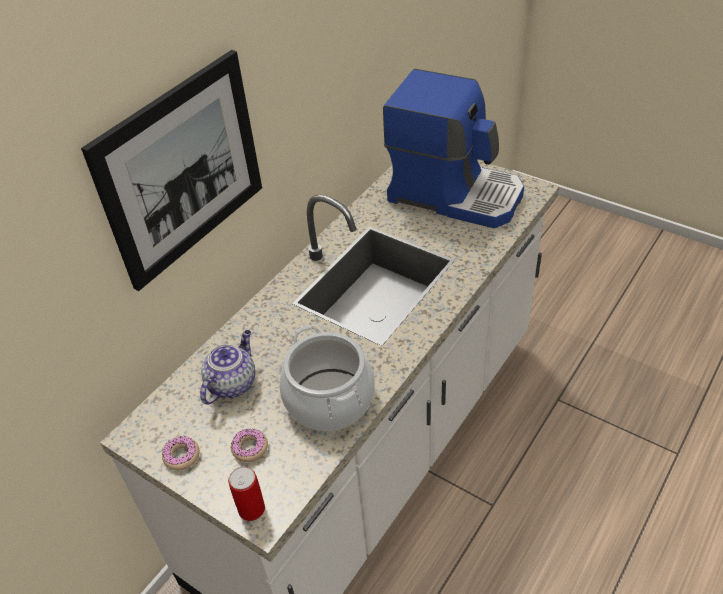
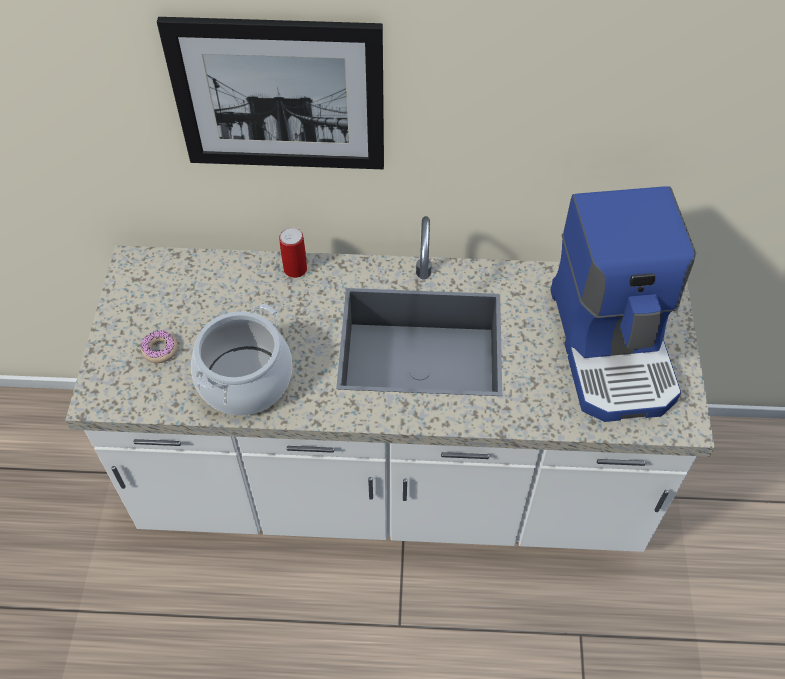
camera: 55 degrees right, 10 degrees up
donut [162,436,200,470] -> none
teapot [200,330,255,404] -> none
can [228,466,265,521] -> can moved to [279,227,307,278]

